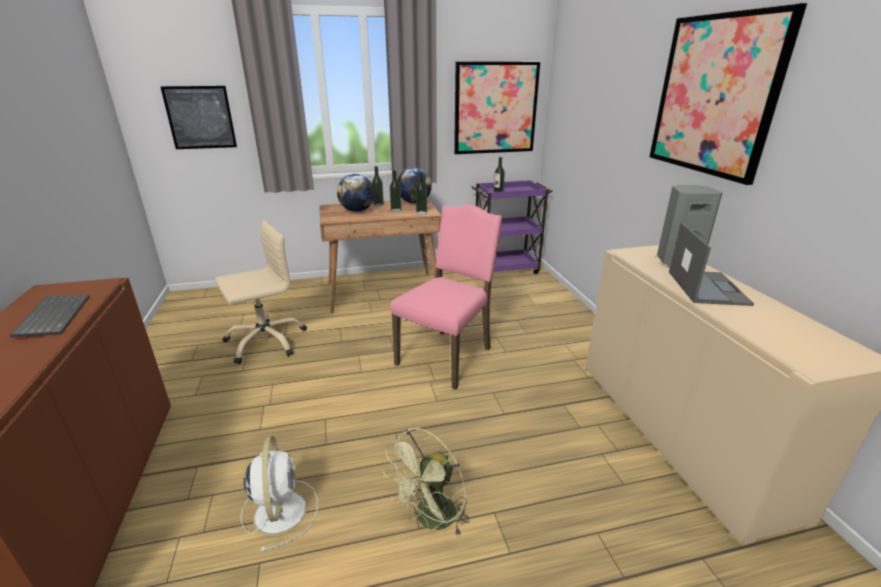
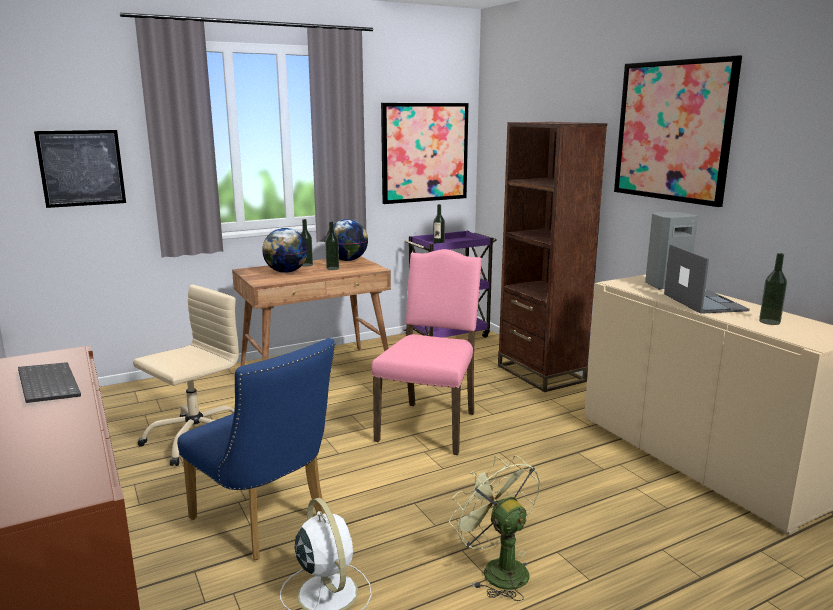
camera: 15 degrees left, 10 degrees down
green fan [383,428,470,537] -> green fan turned 120 degrees clockwise [449,455,540,601]
bottle [416,172,427,215] -> bottle moved to [759,253,787,325]
none -> blue chair [177,338,335,560]
none -> brown bookcase [498,122,607,392]

